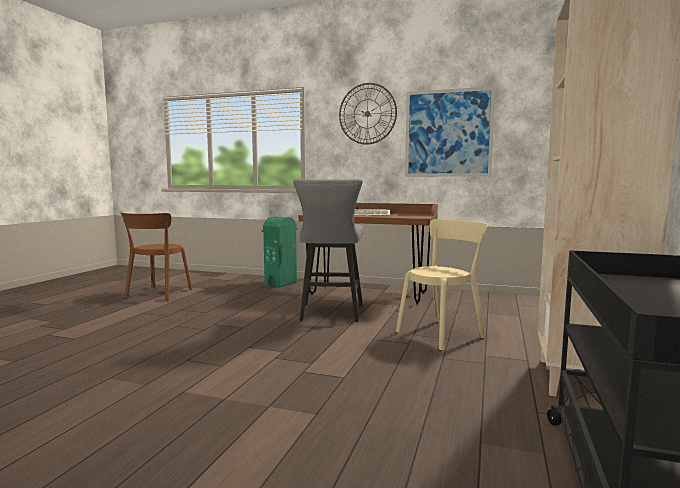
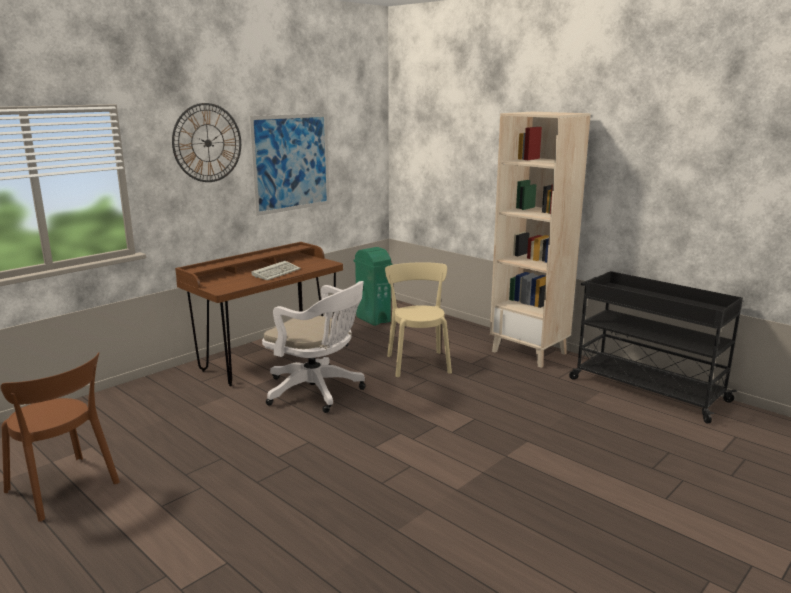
camera: 65 degrees left, 10 degrees up
green trash can [262,217,298,288] -> green trash can moved to [354,247,392,326]
grey stool [293,179,364,322] -> white office chair [262,281,366,413]

